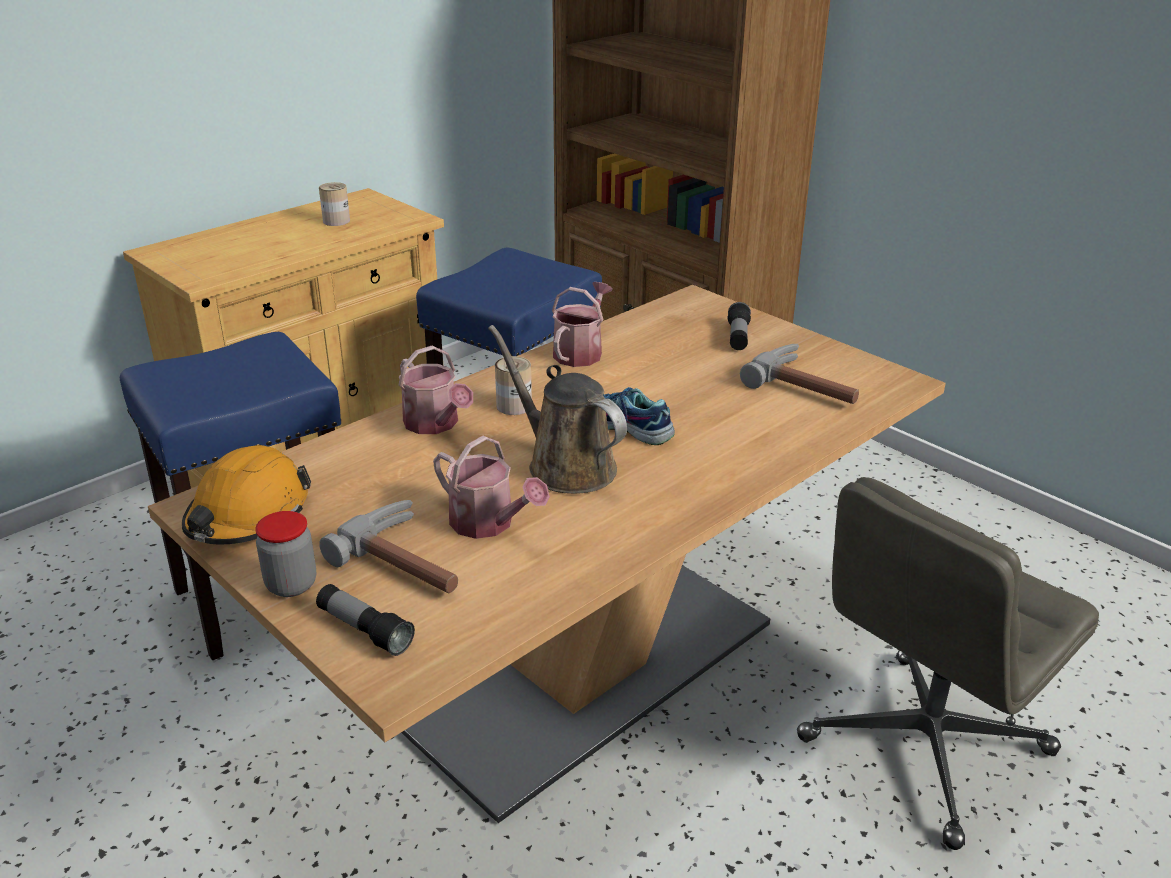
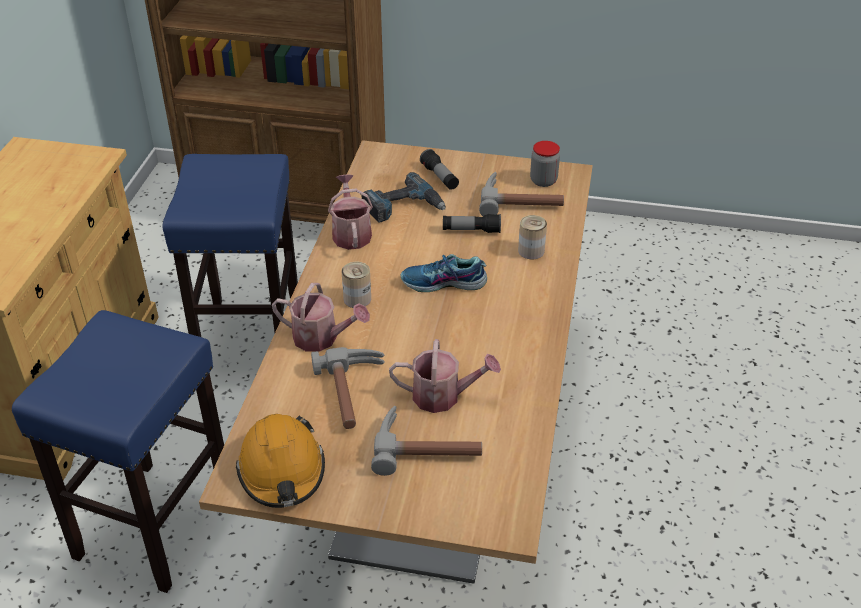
camera: 35 degrees left, 10 degrees up
jar [255,511,316,597] -> jar moved to [530,141,560,187]
flashlight [316,584,415,656] -> flashlight moved to [443,214,501,233]
can [319,182,350,226] -> can moved to [518,215,547,259]
brown watering can [488,325,627,494] -> none
grey office chair [797,477,1099,850] -> none
none -> hammer [311,347,385,429]
none -> power drill [362,172,446,222]

